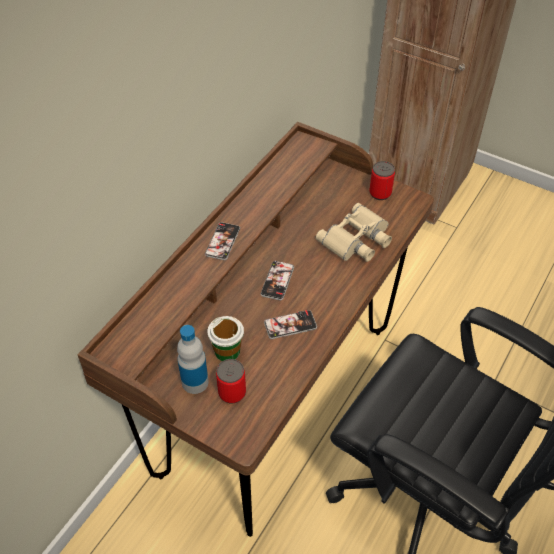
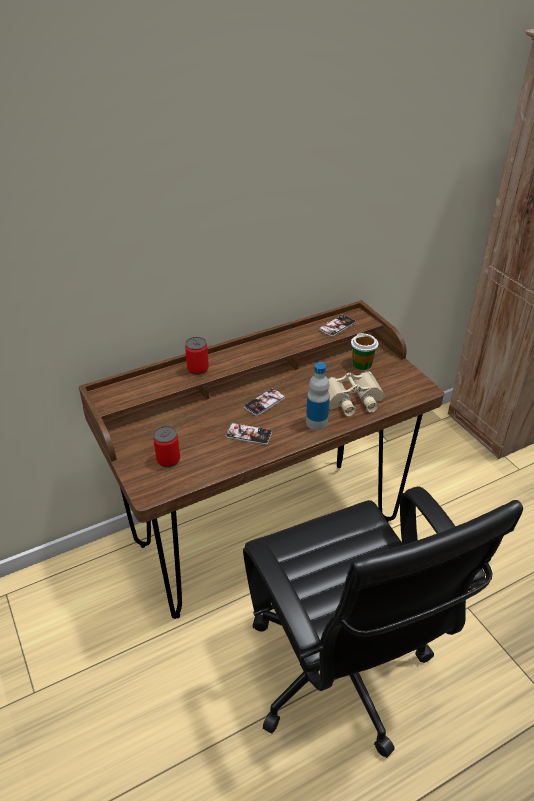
camera: 30 degrees right, 10 degrees down
bottle [177,325,209,394] -> bottle moved to [306,362,330,430]
phone [205,222,240,260] -> phone moved to [319,314,356,337]
cup [207,316,244,361] -> cup moved to [351,333,378,370]
can [369,161,395,200] -> can moved to [185,337,209,375]

